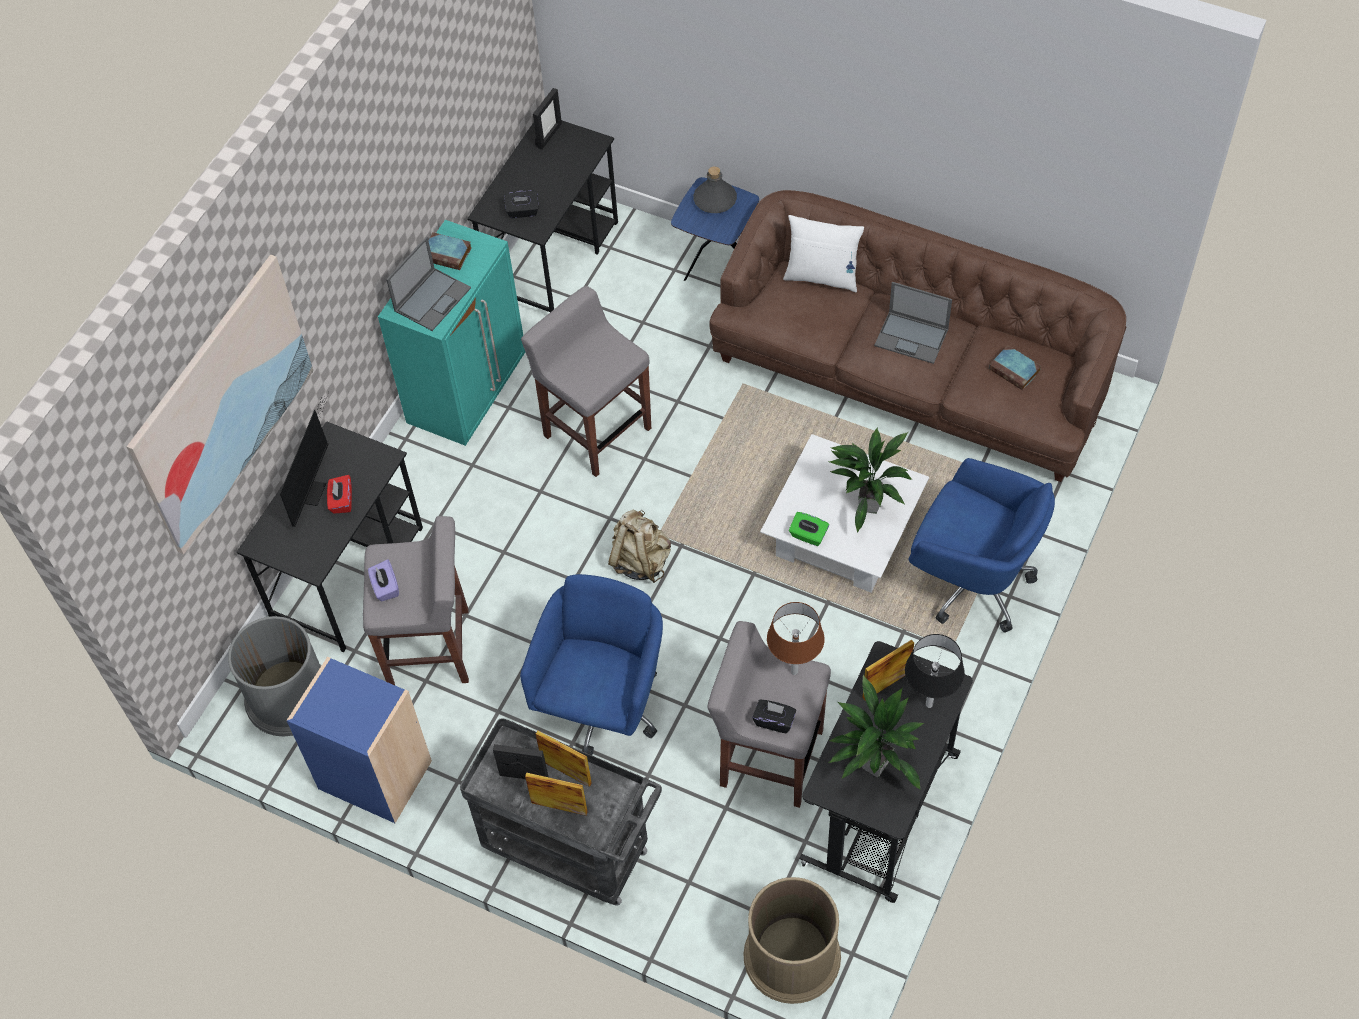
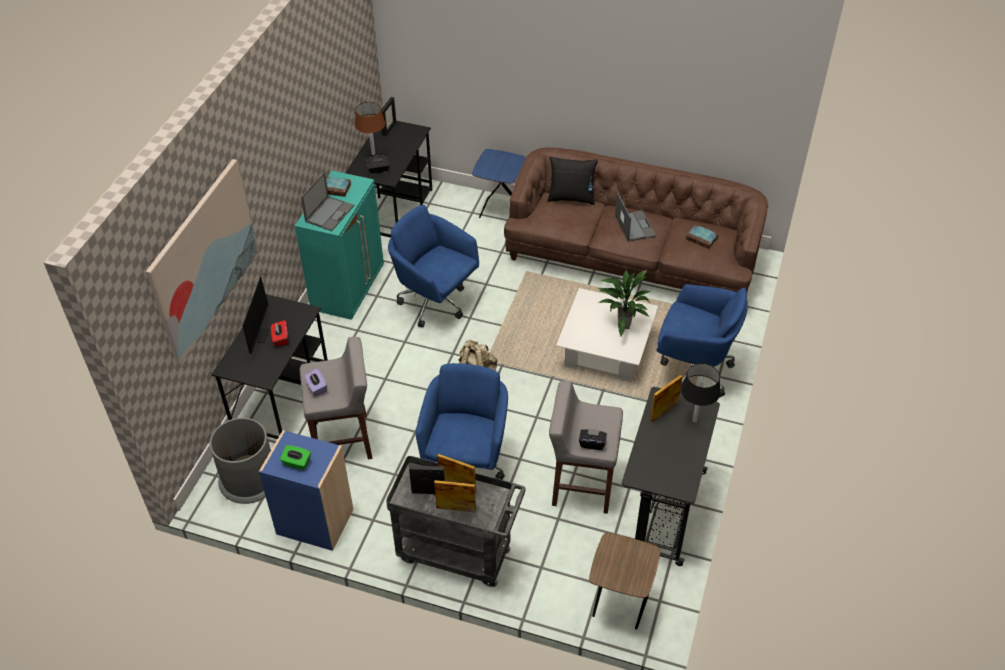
camera: 10 degrees left, 10 degrees down
grey stool [521,286,651,477] -> blue office chair [388,205,479,328]
grey bottle [693,166,737,213] -> none
brown trash can [743,877,841,1004] -> brown side table [589,533,660,630]
brown table lamp [767,602,825,675] -> brown table lamp moved to [354,102,385,155]
white pillow [783,215,864,292] -> black pillow [547,156,598,205]
green tissue box [789,512,829,546] -> green tissue box moved to [280,445,311,470]
potted plant [829,675,924,789] -> none
laptop [874,282,952,364] -> laptop turned 120 degrees counterclockwise [615,193,656,242]

